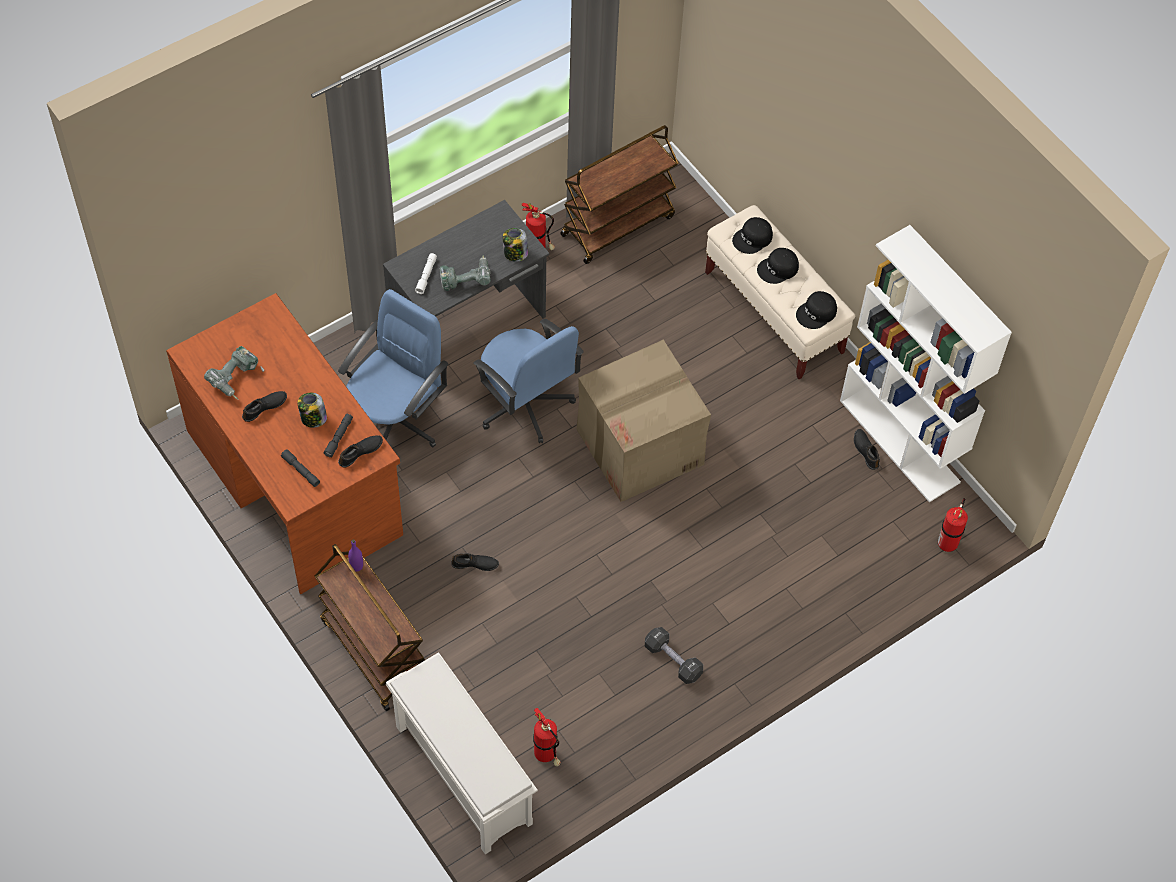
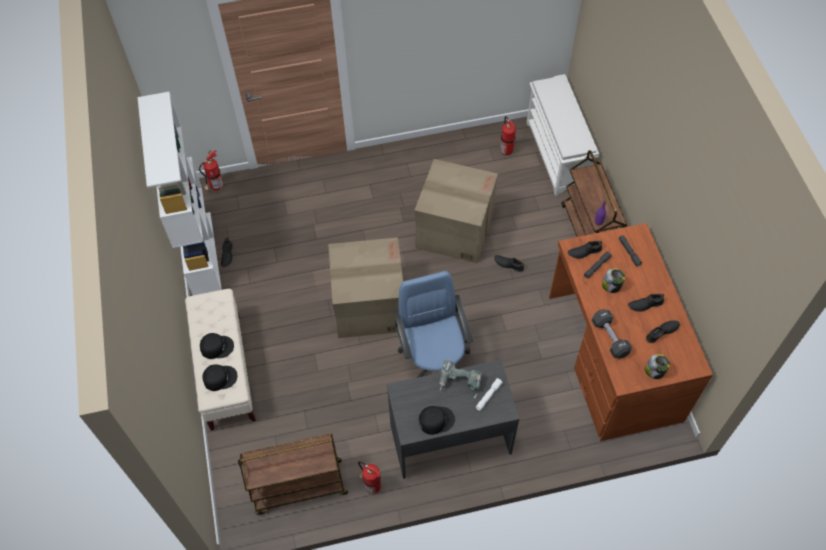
camera: 155 degrees left, 0 degrees up
power drill [204,346,265,400] -> black shoe [646,321,680,343]
blue office chair [338,289,448,447] -> none
jar [503,228,528,262] -> jar moved to [645,354,670,379]
black dumbbell [645,627,703,684] -> black dumbbell moved to [592,309,632,359]
black cap [796,291,837,329] -> black cap moved to [419,406,455,435]
none -> cardboard box [414,159,498,263]

